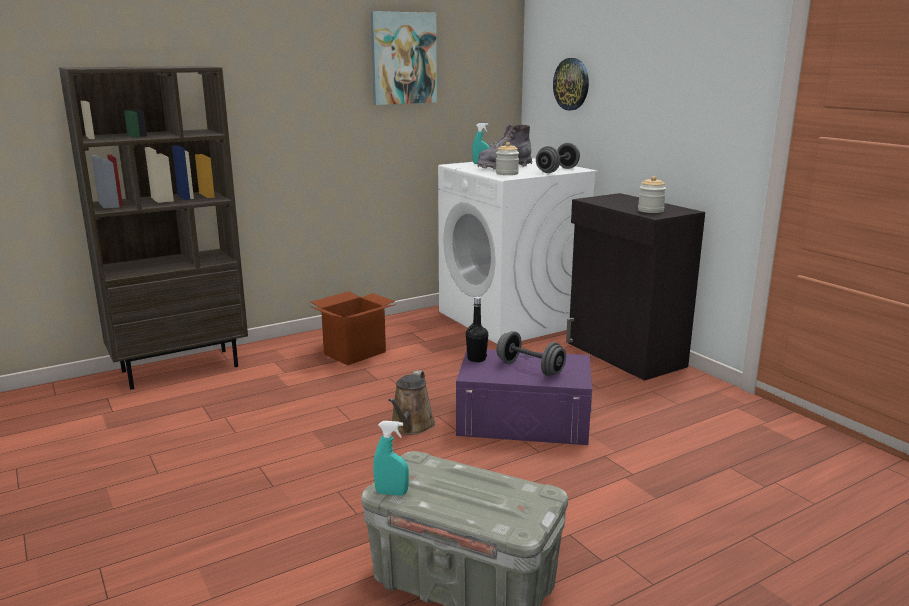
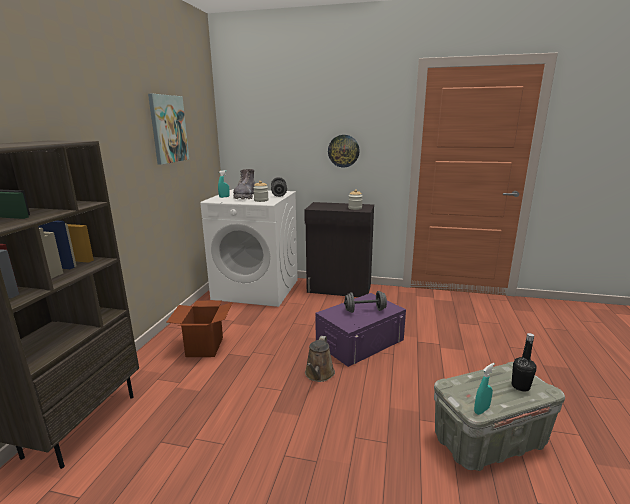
camera: 45 degrees left, 0 degrees up
brown watering can [388,370,435,435] -> brown watering can turned 45 degrees clockwise [305,336,335,382]
black bottle [466,297,488,362] -> black bottle moved to [512,333,537,392]
wall clock [553,58,589,110] -> wall clock moved to [328,135,360,167]

